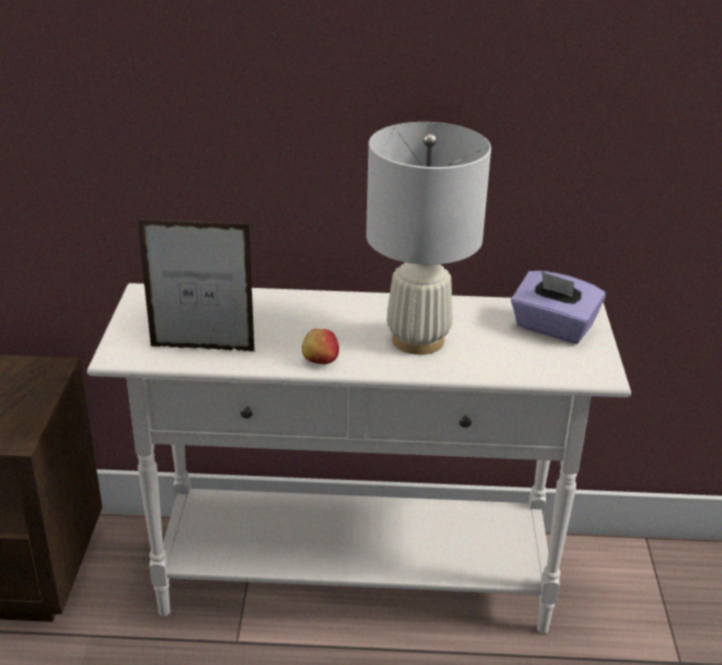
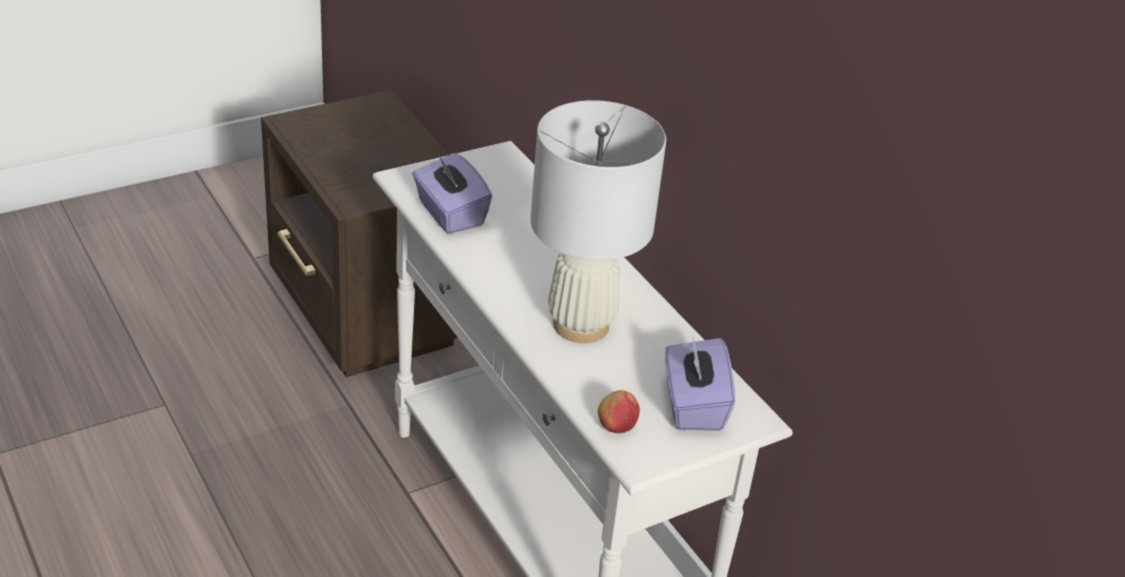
camera: 55 degrees right, 5 degrees up
picture frame [137,219,255,351] -> purple tissue box [412,153,492,234]
apple [302,329,339,364] -> apple moved to [598,390,640,433]

